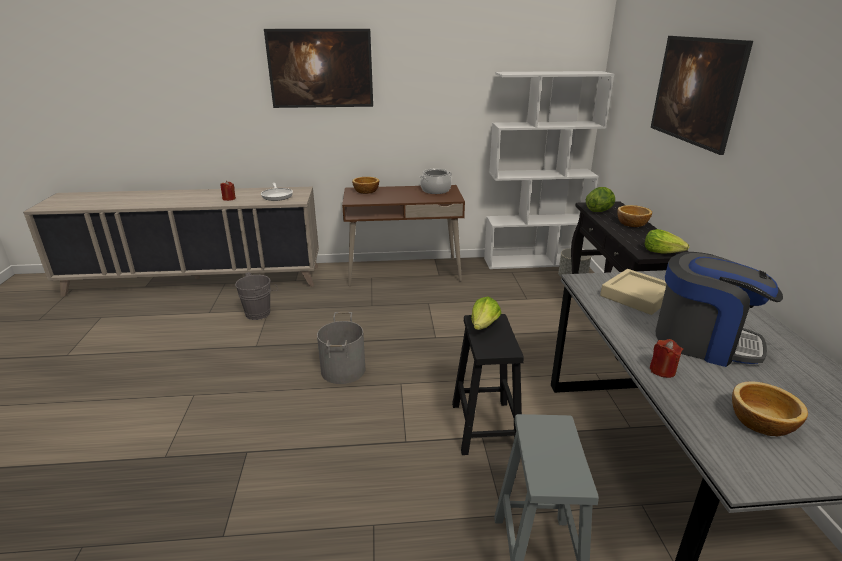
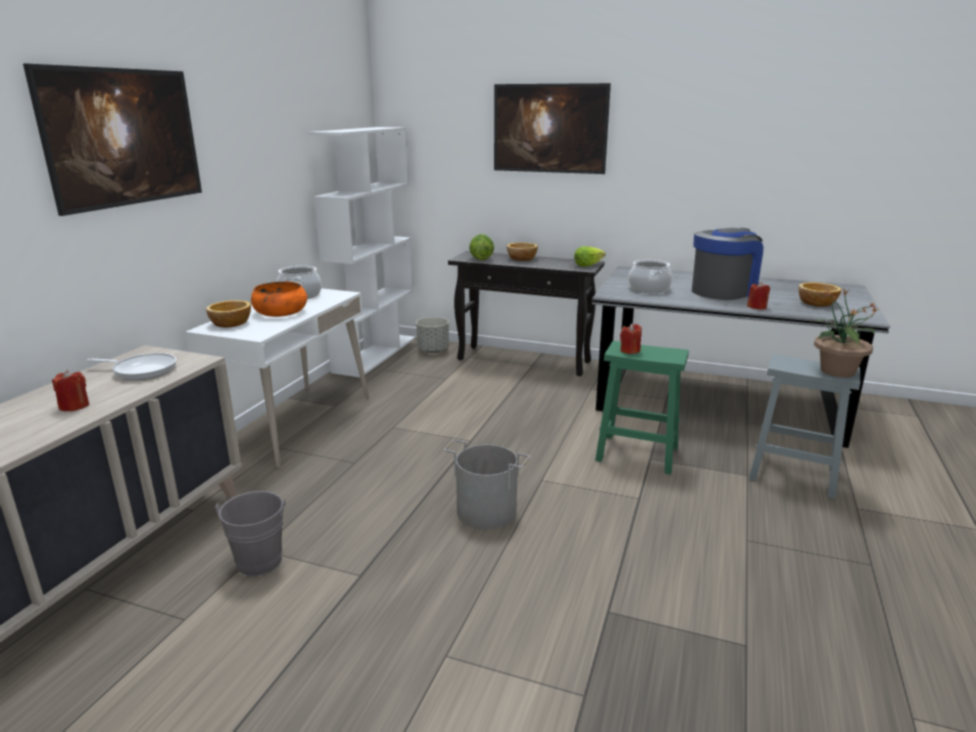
camera: 65 degrees left, 5 degrees down
brown desk [342,185,465,286] -> white desk [185,288,369,468]
black stool [452,314,524,455] -> green stool [595,341,689,475]
lettuce [471,296,501,330] -> red candle [620,324,642,354]
beige tray [600,269,666,315] -> cooking pot [628,260,672,293]
none -> orange bowl [251,281,307,317]
none -> potted plant [812,289,878,377]

